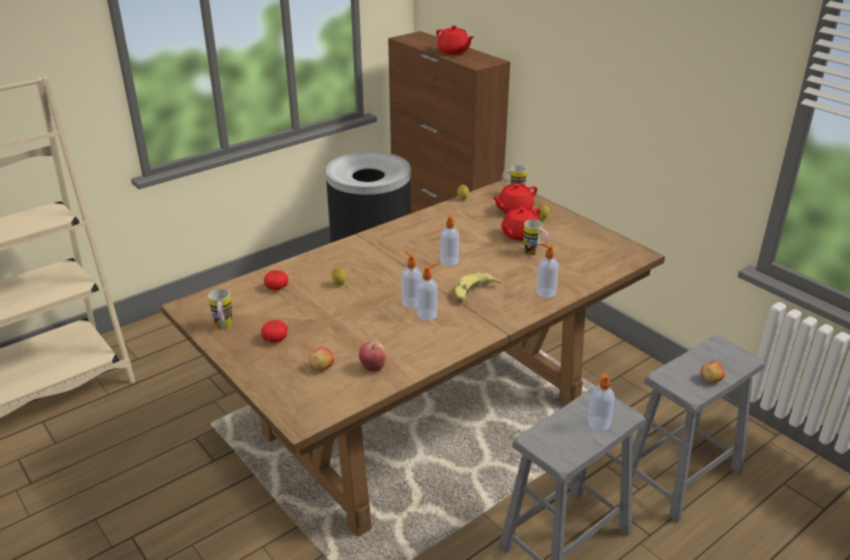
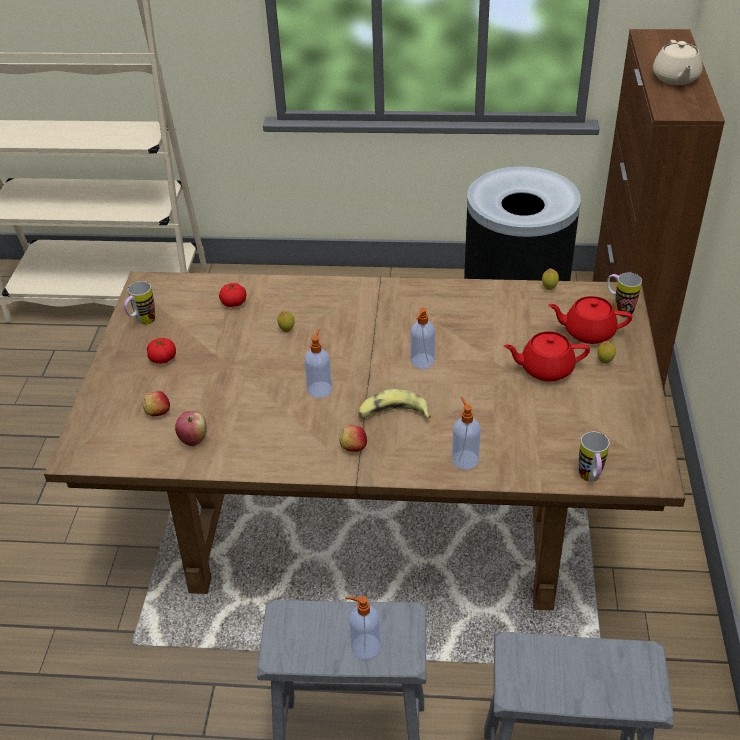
camera: 45 degrees right, 10 degrees up
soap dispenser [417,264,438,320] -> none
red teapot [436,25,474,54] -> beige teapot [653,40,703,85]
mug [524,220,548,255] -> mug moved to [579,432,610,482]
apple [701,361,725,383] -> apple moved to [339,425,367,452]

